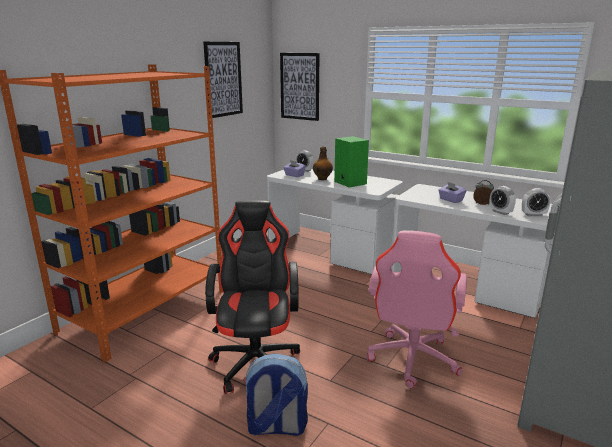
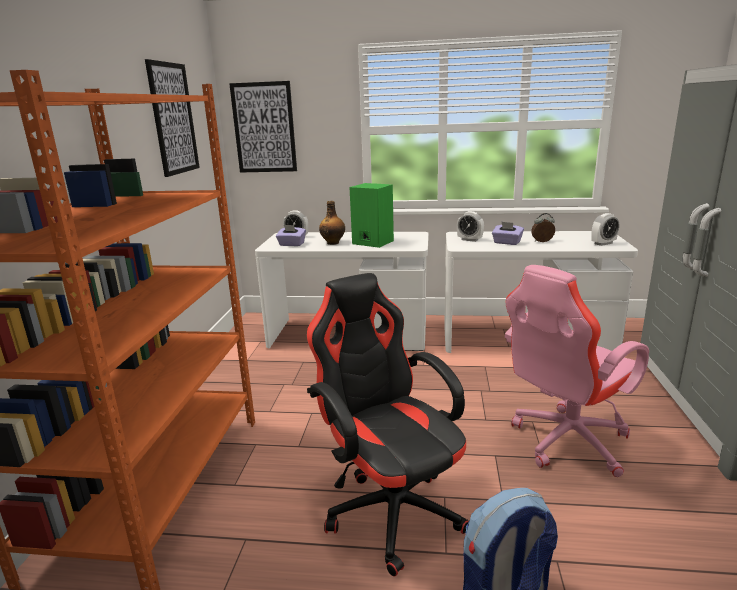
camera: 25 degrees left, 0 degrees up
pink office chair [366,230,467,388] -> pink office chair turned 60 degrees clockwise [505,265,649,477]
alarm clock [489,186,516,215] -> alarm clock moved to [457,211,484,242]

